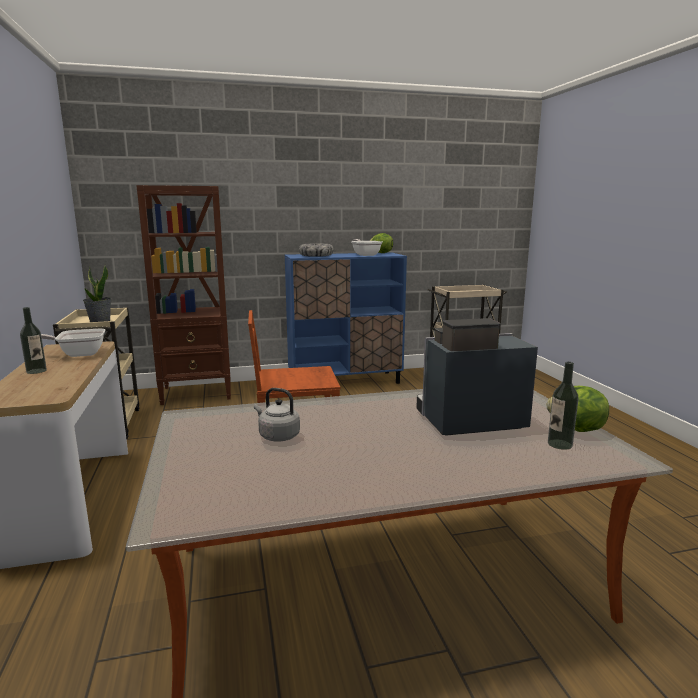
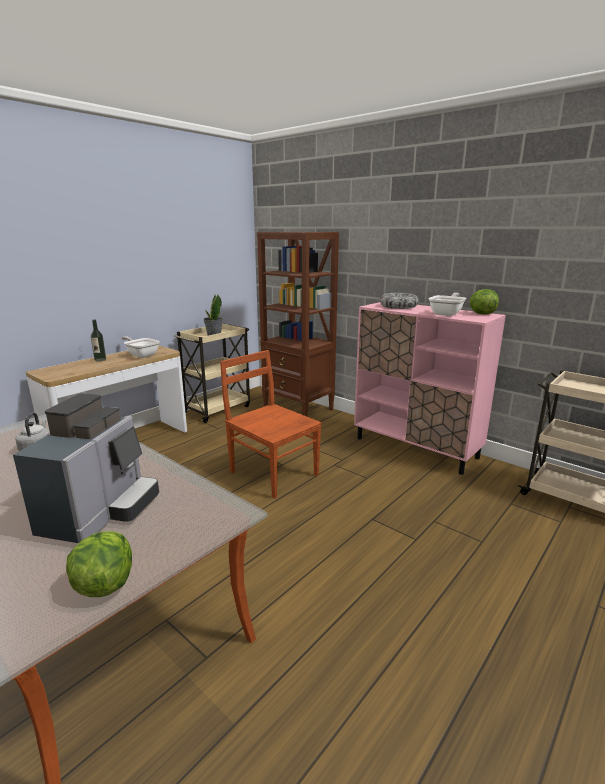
camera: 55 degrees right, 5 degrees up
blue cabinet [285,253,407,384] -> pink cabinet [354,302,506,475]
coffee machine [416,318,538,436] -> coffee machine turned 60 degrees clockwise [13,393,159,543]
bottle [548,362,579,450] -> none

